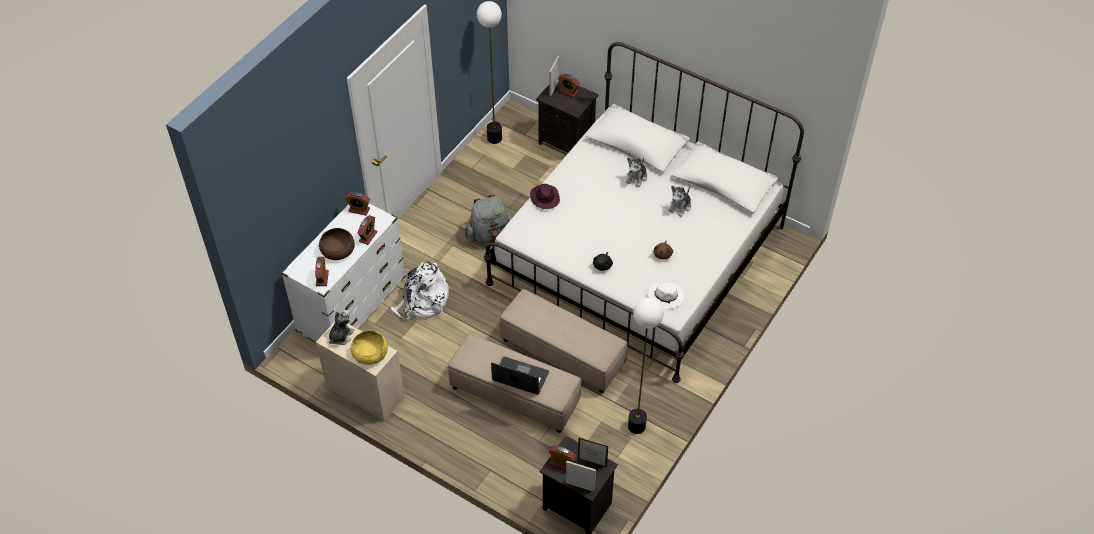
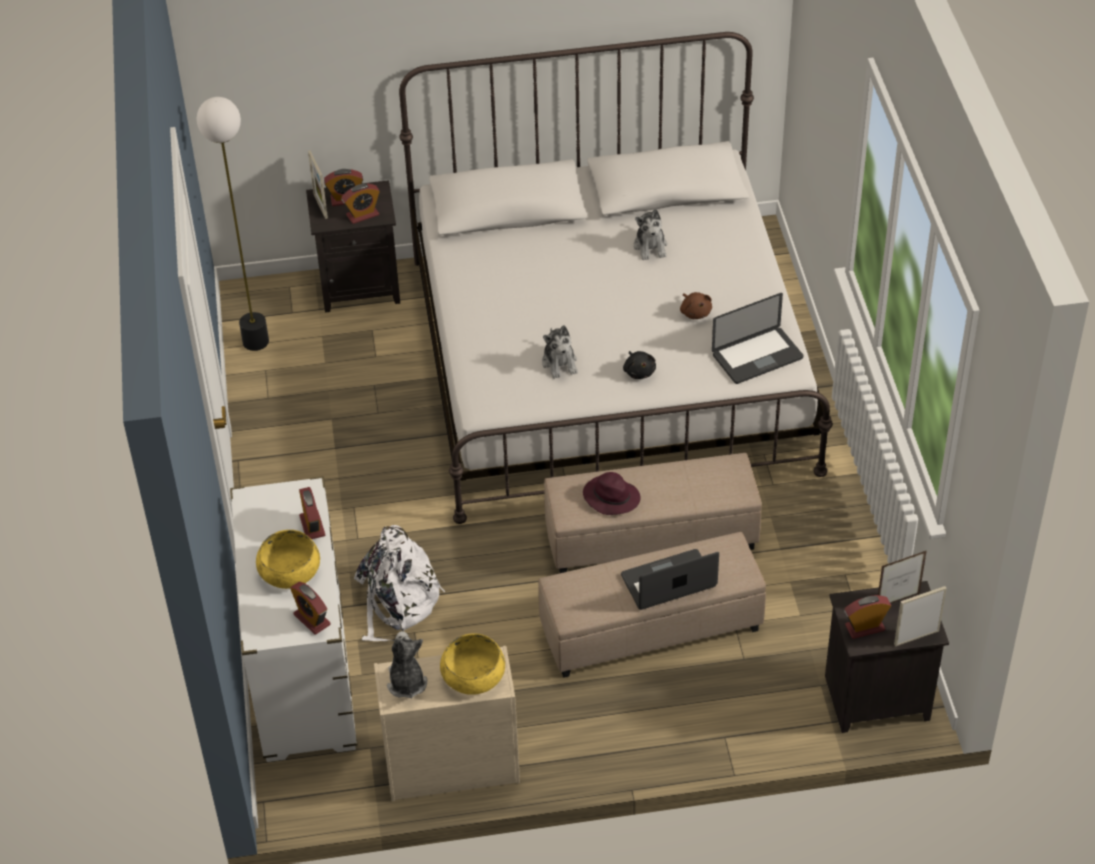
camera: 40 degrees left, 5 degrees down
brown bowl [319,228,355,260] -> yellow bowl [256,530,320,589]
alarm clock [345,192,370,215] -> alarm clock moved to [341,184,380,224]
grey backpack [465,194,512,244] -> none
purple hat [530,184,560,209] -> purple hat moved to [583,472,641,515]
plush toy [626,157,647,187] -> plush toy moved to [542,325,578,379]
floor lamp [628,298,664,434] -> none
white hat [648,283,684,309] -> laptop [712,293,804,384]

